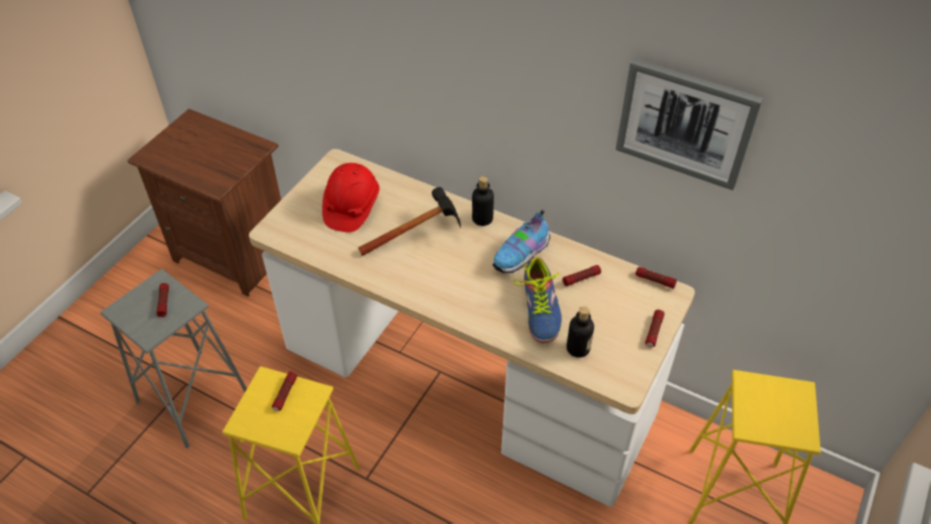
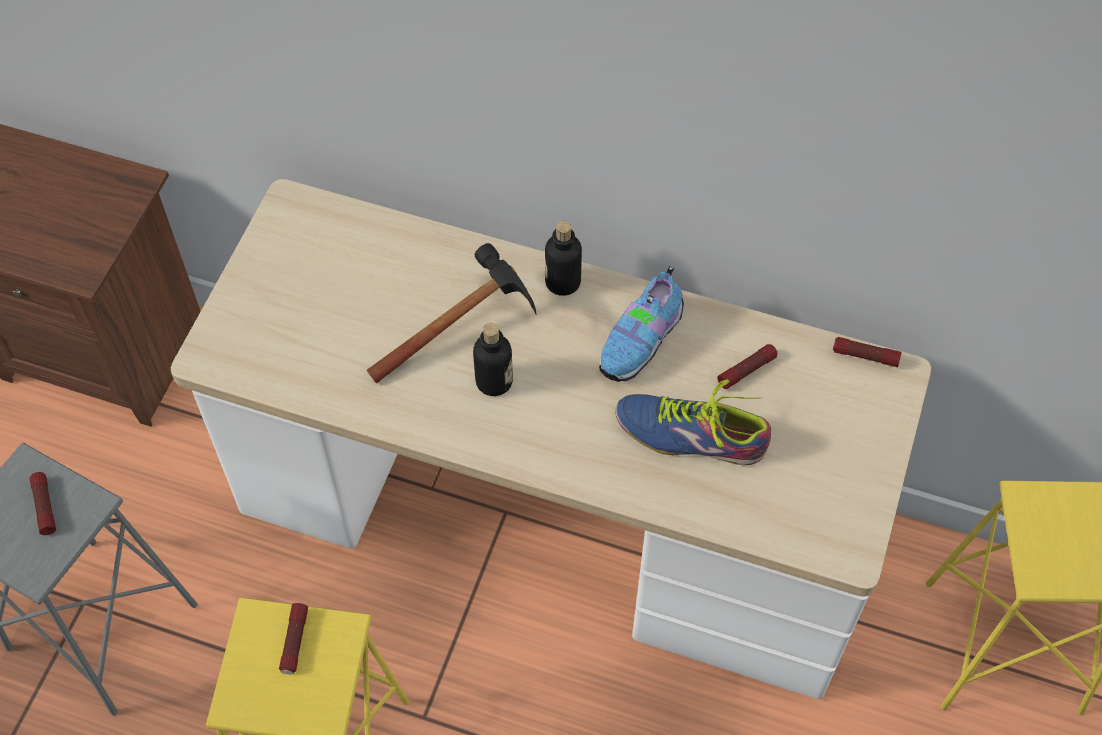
camera: 10 degrees left, 10 degrees up
red hard hat [322,163,380,232] -> none
shoe [513,257,562,343] -> shoe turned 120 degrees clockwise [615,379,771,465]
bottle [566,306,594,358] -> bottle moved to [473,323,513,396]
picture [616,58,763,190] -> none
flashlight [645,310,664,347] -> none

